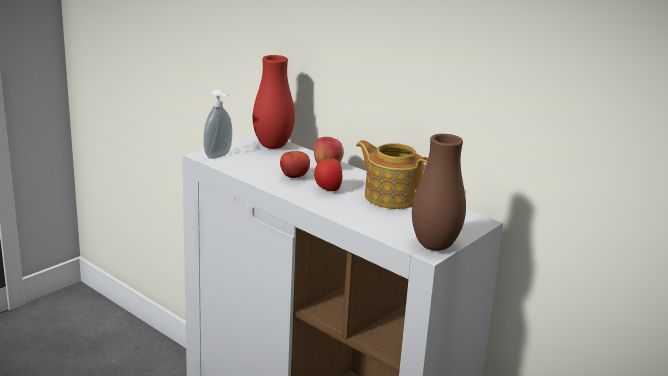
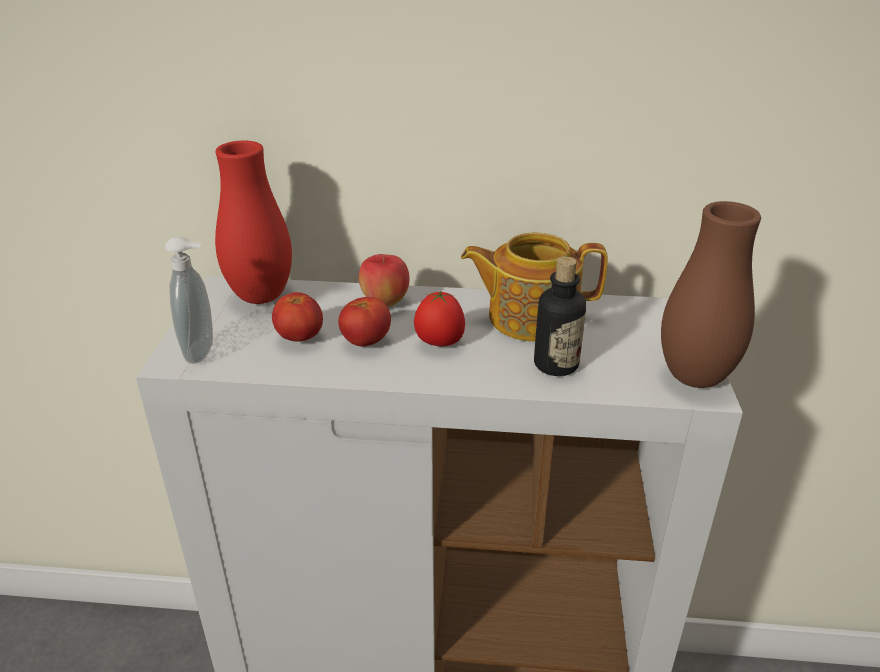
camera: 35 degrees left, 10 degrees up
none -> tomato [272,292,323,342]
none -> bottle [534,256,586,376]

